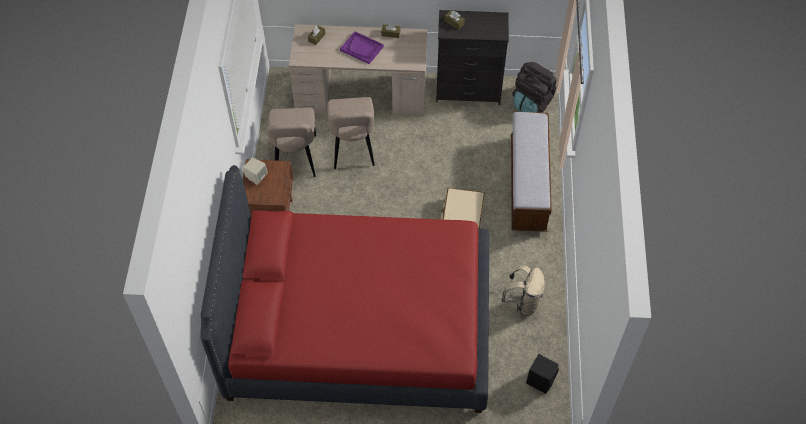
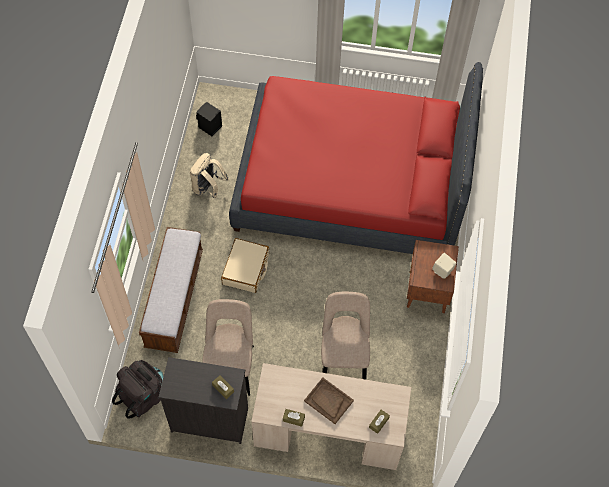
camera: 175 degrees left, 5 degrees up
beige chair [266,108,316,177] -> beige chair moved to [202,299,254,396]
purple tray [340,31,384,64] -> brown tray [304,378,354,424]

